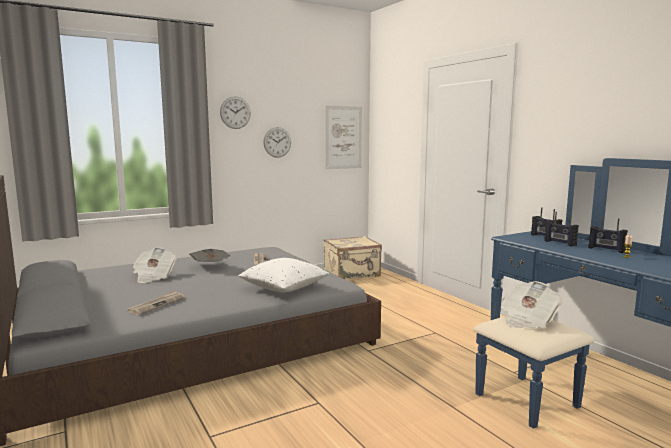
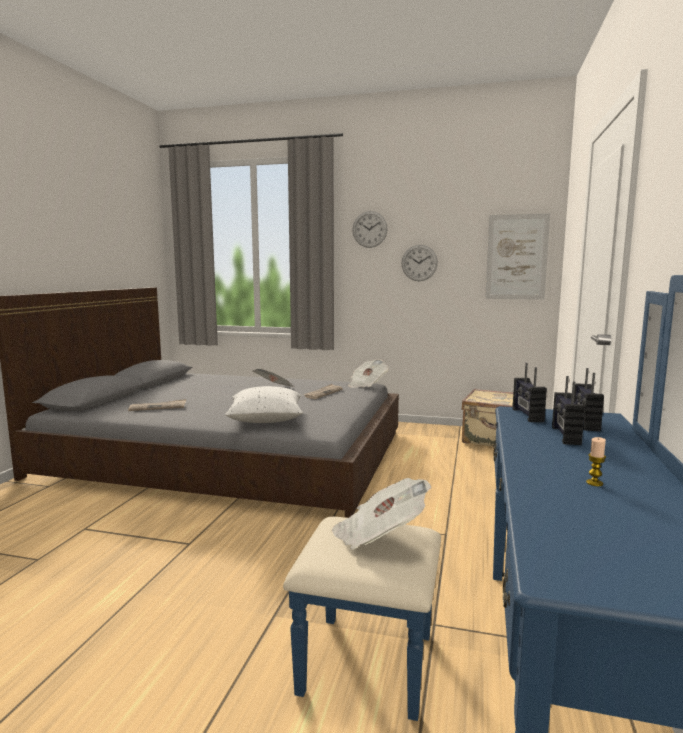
camera: 45 degrees right, 0 degrees up
newspaper [133,247,177,283] -> newspaper moved to [348,359,389,388]
radio [588,216,628,253] -> radio moved to [512,363,547,422]

